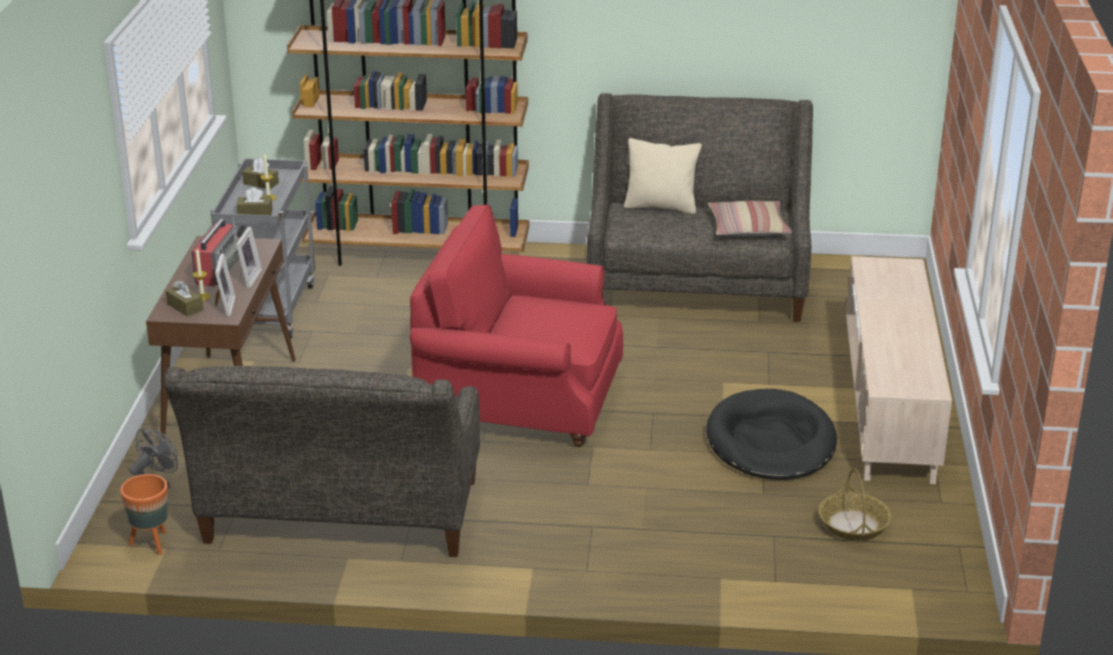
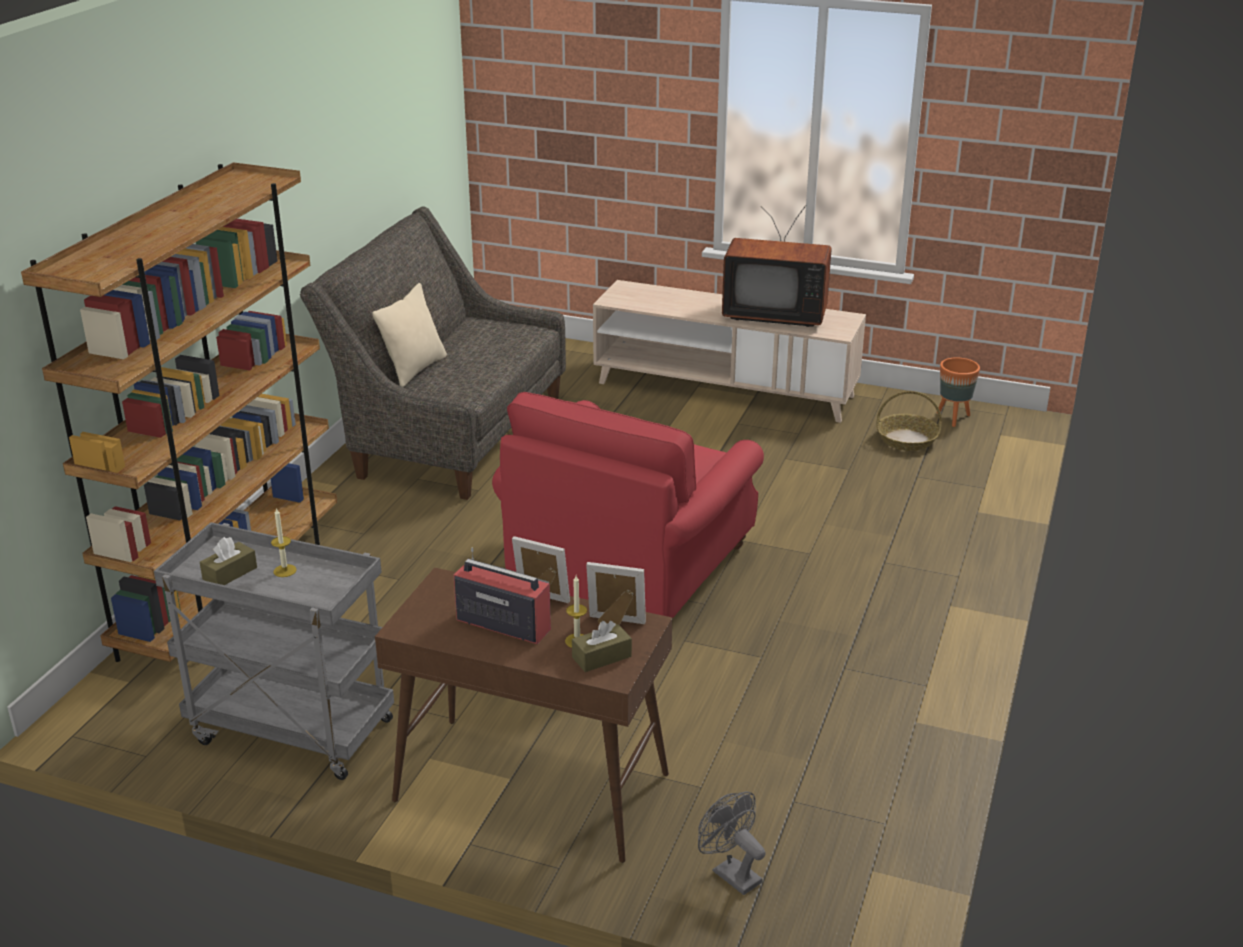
camera: 75 degrees left, 0 degrees up
orange planter [120,474,168,555] -> orange planter moved to [936,357,980,427]
grey sofa [164,366,480,557] -> none
brown tissue box [237,187,272,215] -> none
black dog bed [706,389,837,480] -> none
pillow [708,201,792,236] -> none
none -> television [722,205,832,327]

